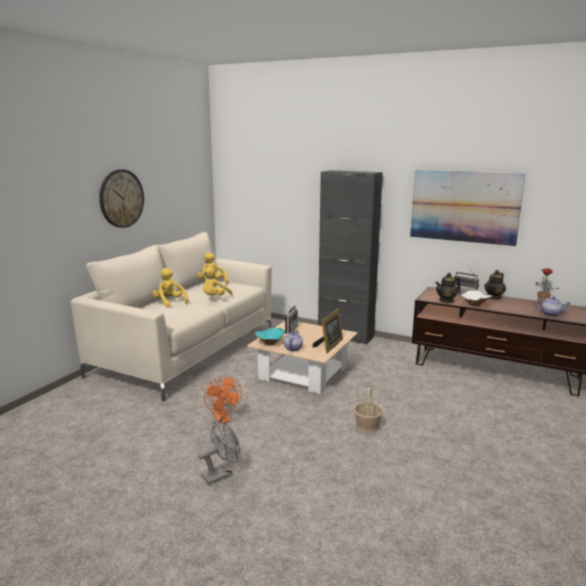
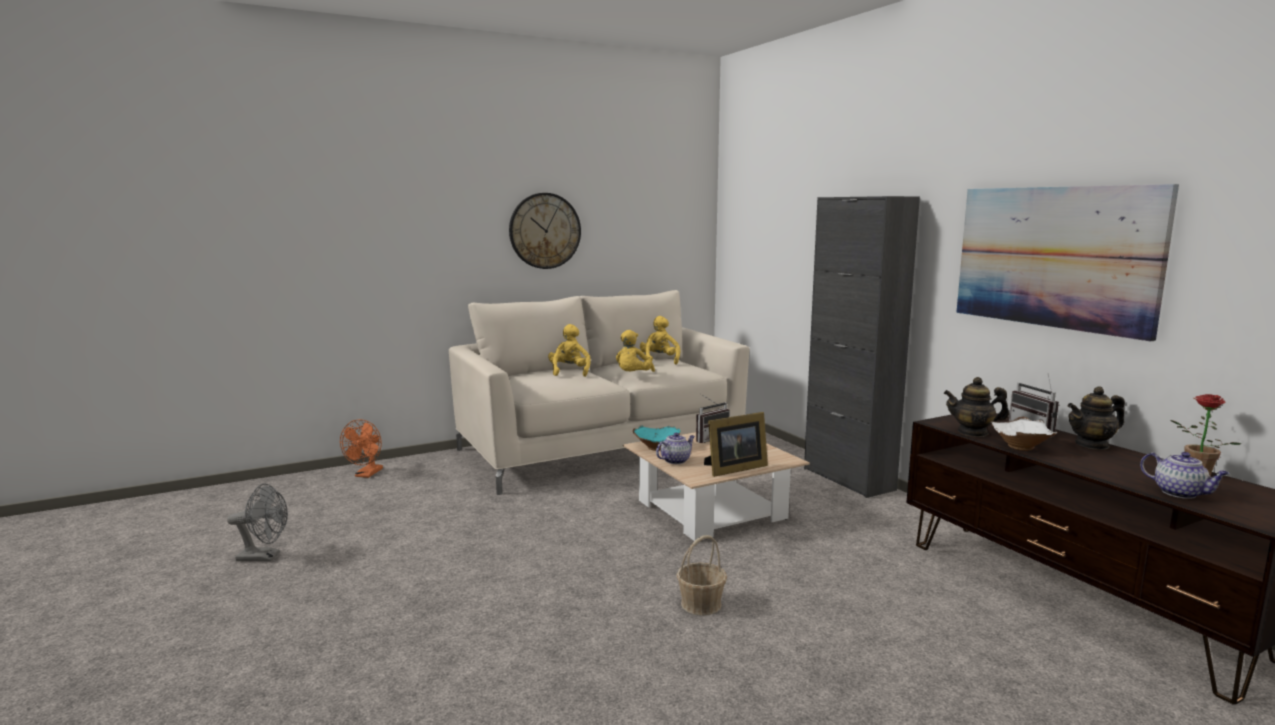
camera: 35 degrees right, 5 degrees down
grey fan [197,421,240,485] -> grey fan moved to [227,484,288,561]
yellow plush toy [203,267,233,295] -> yellow plush toy turned 45 degrees counterclockwise [616,330,655,372]
orange fan [204,376,242,424] -> orange fan moved to [340,419,383,478]

